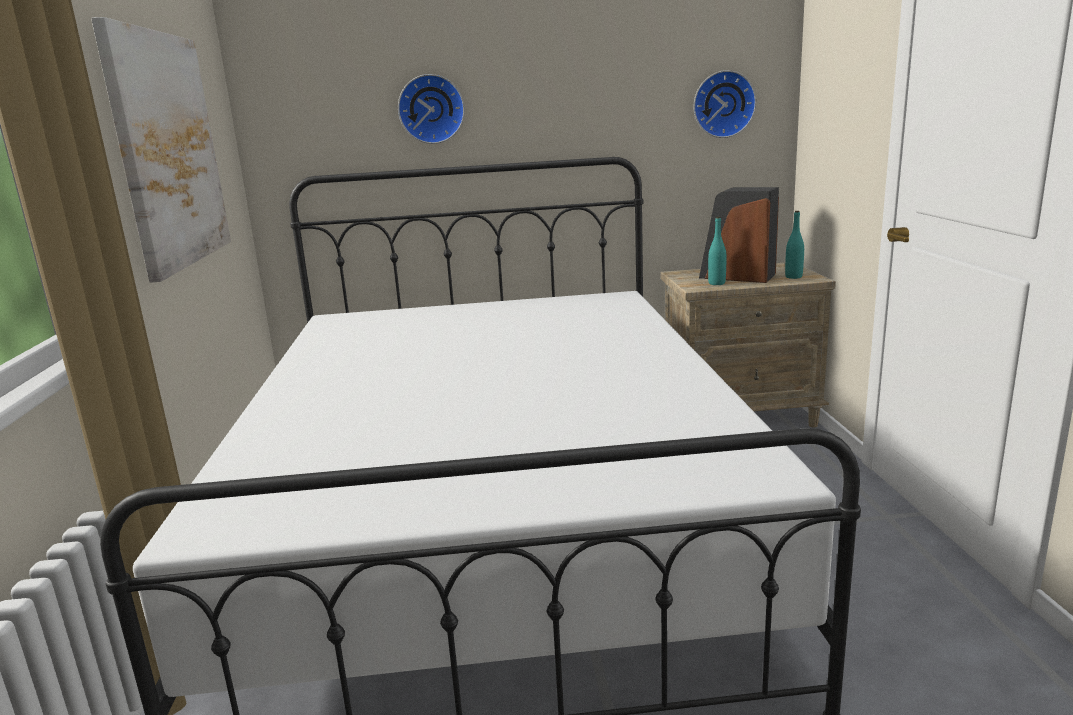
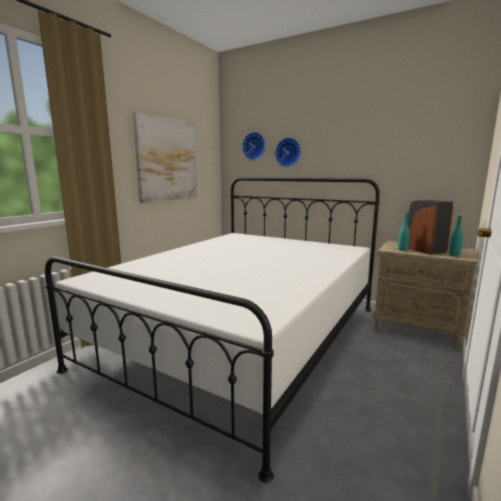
camera: 35 degrees right, 5 degrees down
wall clock [694,70,756,138] -> wall clock moved to [242,132,266,161]

